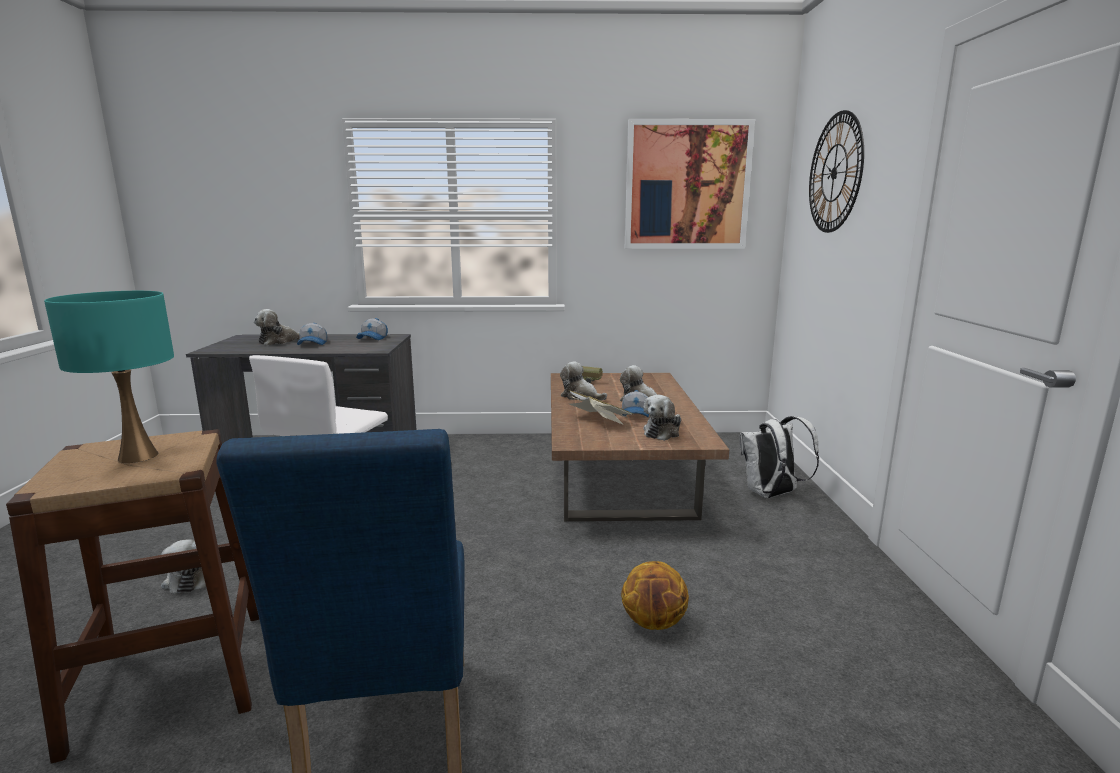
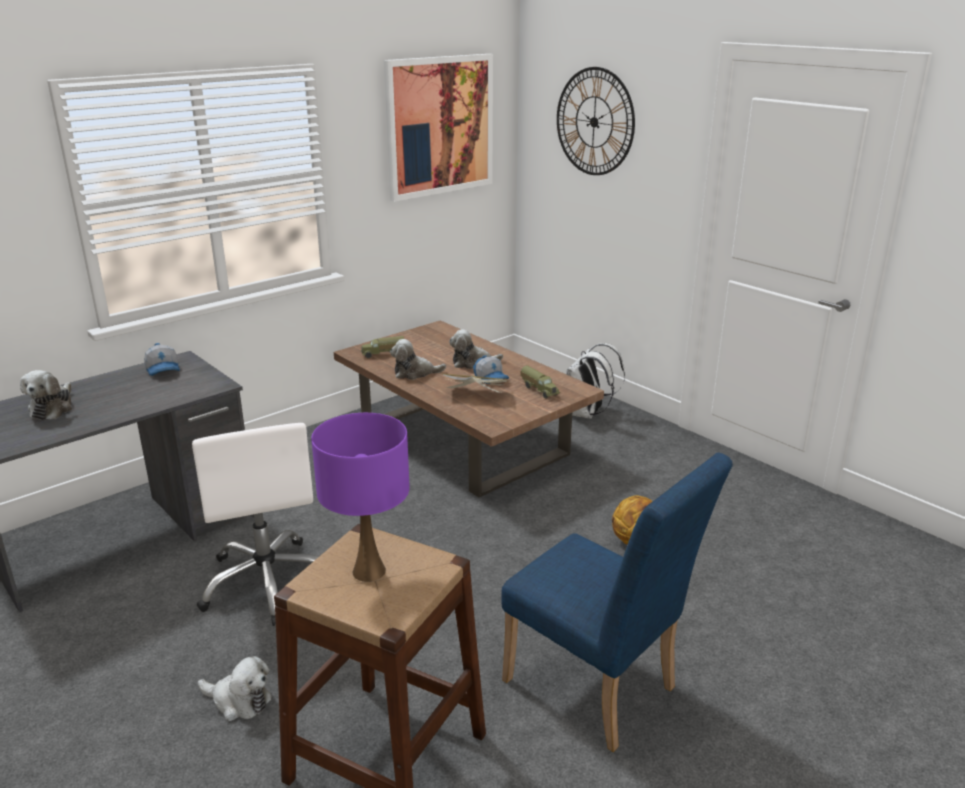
camera: 40 degrees left, 10 degrees up
turquoise table lamp [44,291,174,463] -> purple table lamp [311,413,410,582]
cap [297,323,327,345] -> none
plush toy [643,395,681,441] -> toy truck [521,365,560,399]

